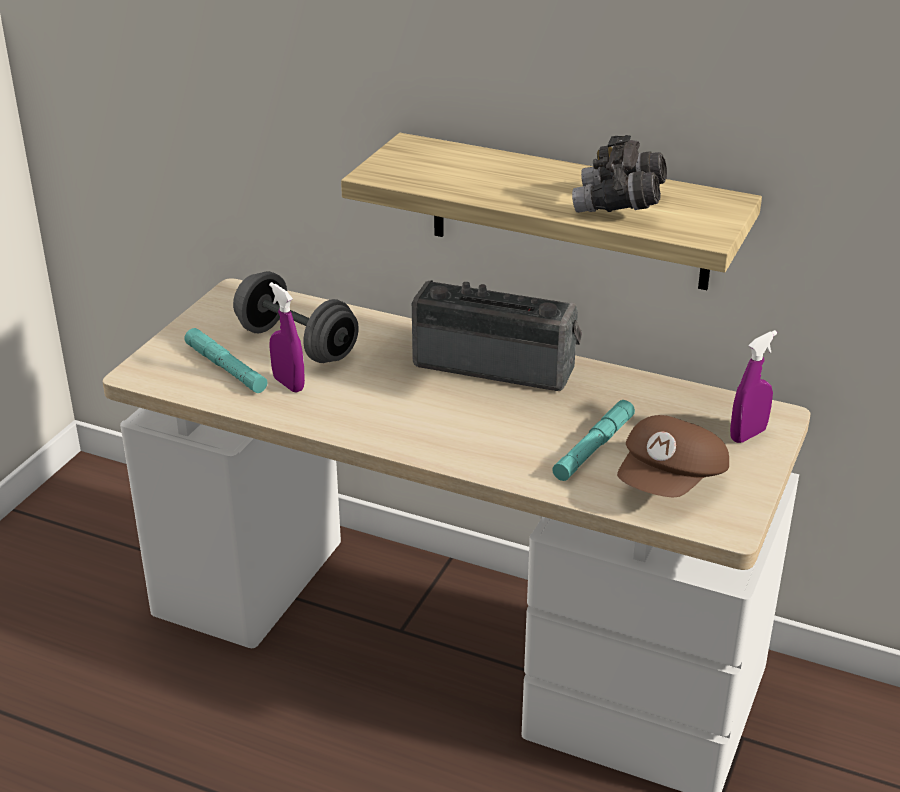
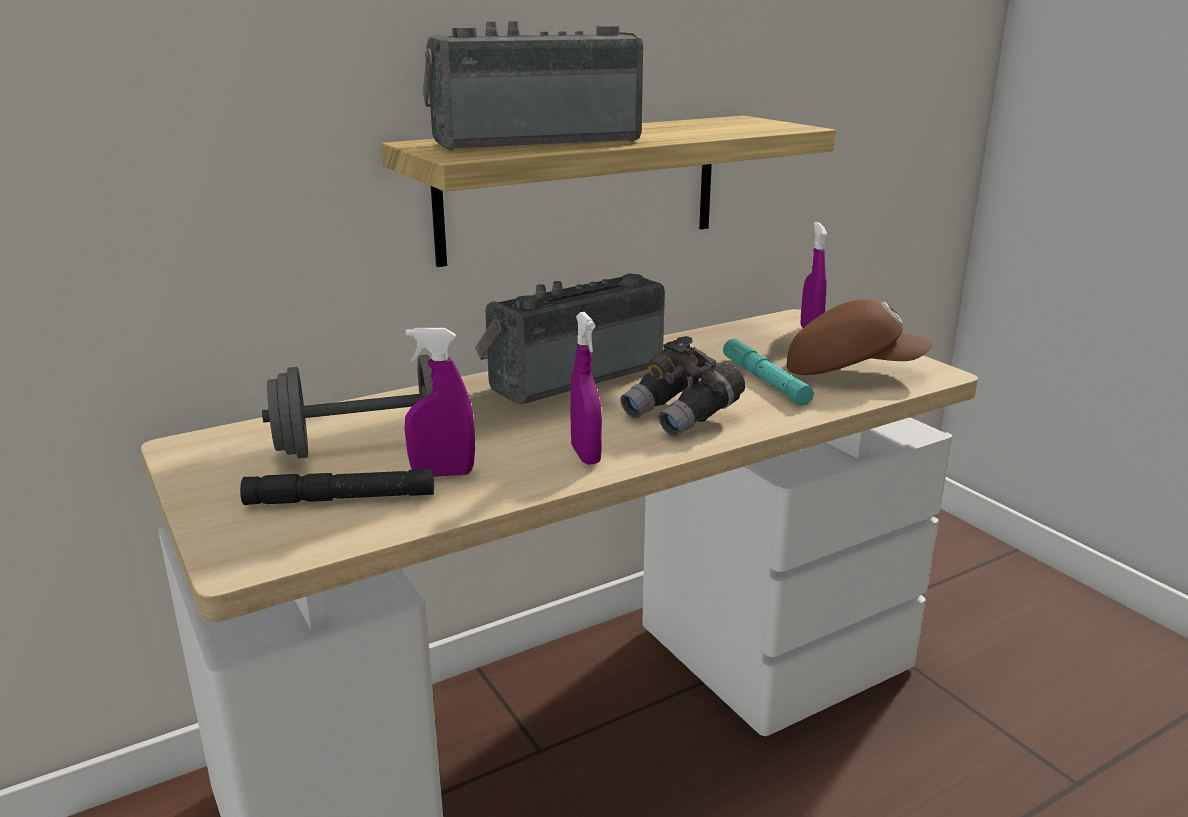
camera: 55 degrees left, 10 degrees down
turquoise flashlight [184,328,267,393] -> black flashlight [240,469,434,505]
grey binoculars [572,135,667,213] -> grey binoculars moved to [620,336,745,437]
brown cap [617,415,729,497] -> brown cap turned 60 degrees counterclockwise [787,299,932,375]
none -> radio [423,21,643,150]
none -> purple spray bottle [570,312,602,465]

